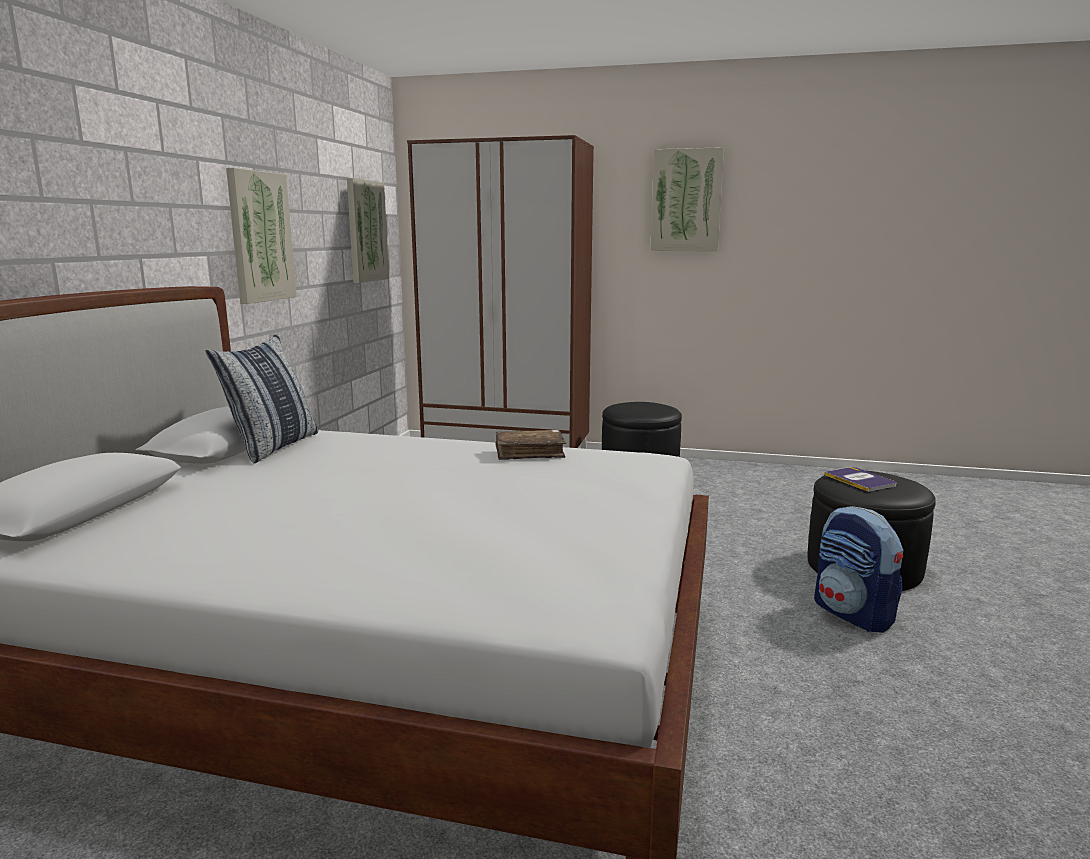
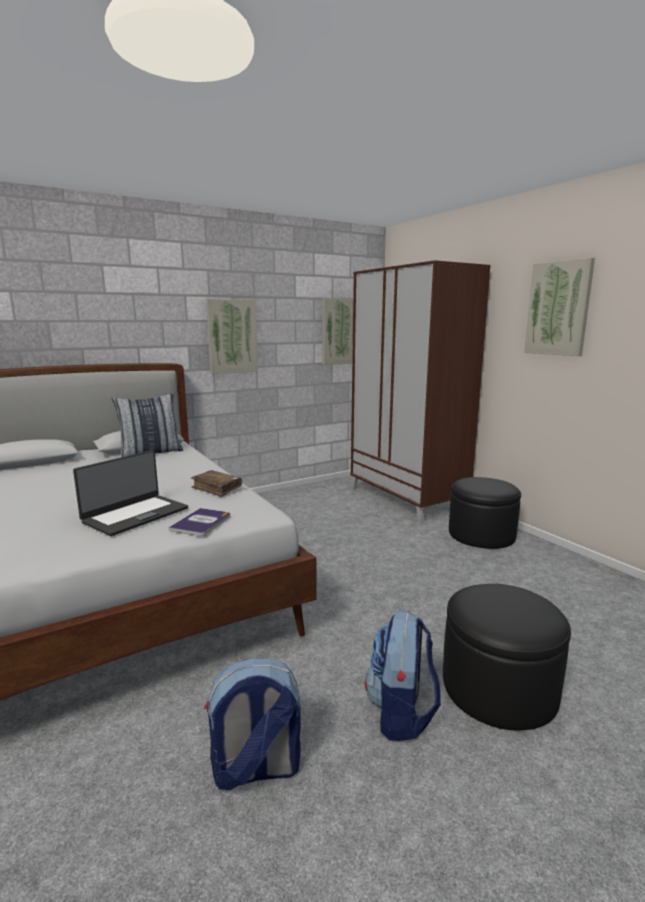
camera: 45 degrees right, 0 degrees up
book [824,467,897,492] -> book moved to [169,508,230,536]
none -> laptop [73,450,188,536]
none -> backpack [204,658,301,790]

